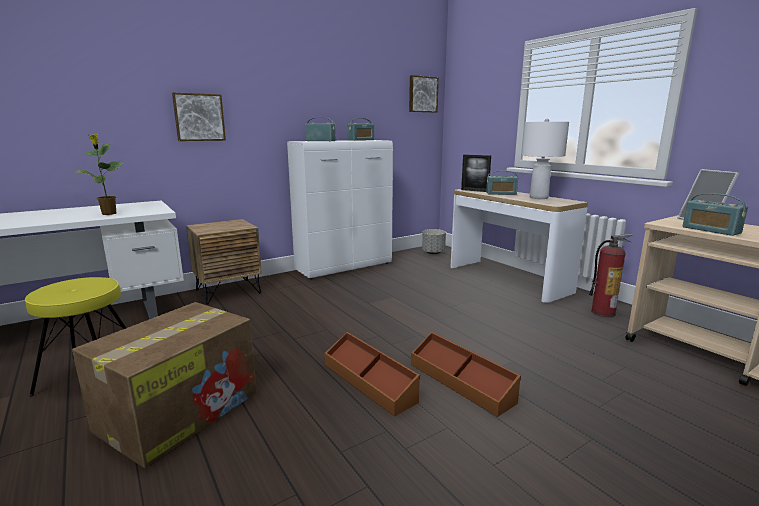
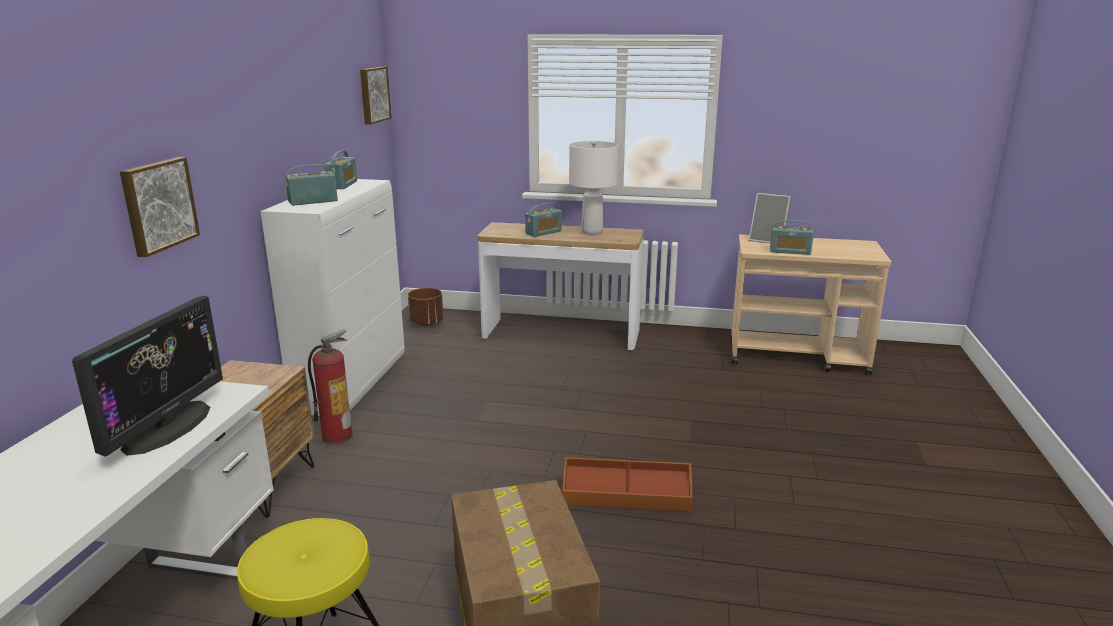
camera: 45 degrees left, 5 degrees up
potted plant [76,134,123,215] -> monitor [72,296,223,457]
brown storage box [411,332,521,417] -> none
grey planter [422,229,446,254] -> brown planter [408,288,443,326]
picture frame [461,155,491,192] -> none
fire extinguisher [589,234,633,317] -> fire extinguisher moved to [308,329,353,444]

